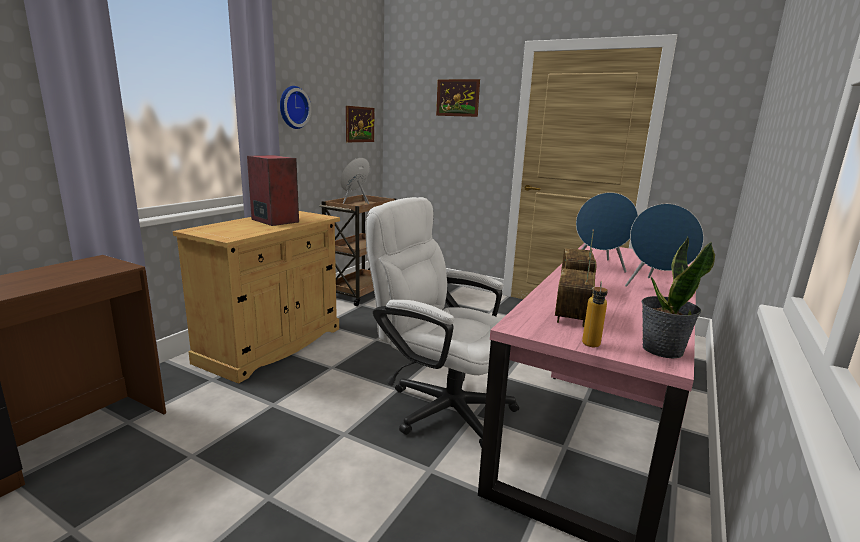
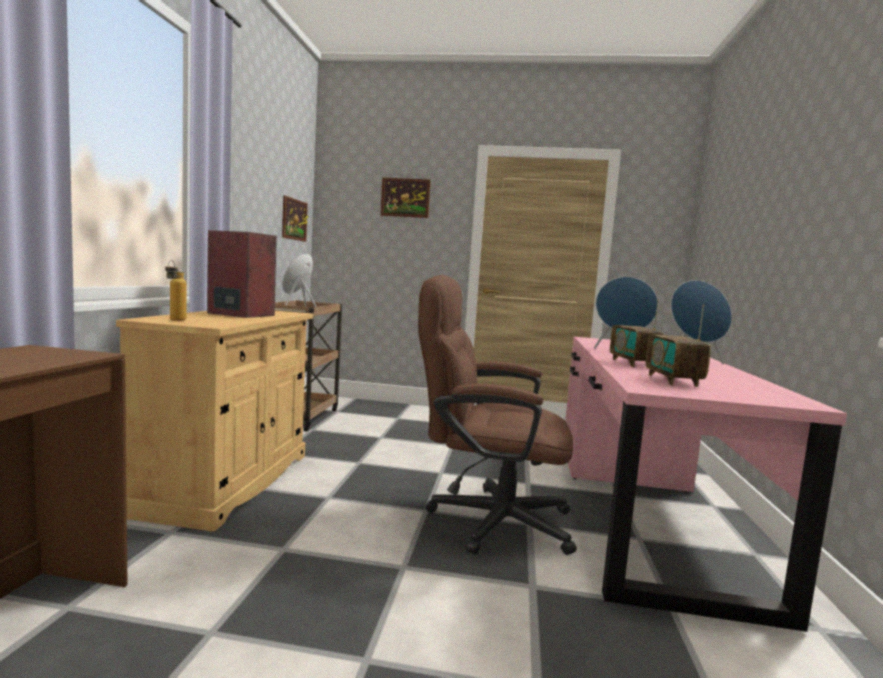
camera: 20 degrees left, 10 degrees down
wall clock [280,86,311,129] -> none
white office chair [366,197,519,448] -> brown office chair [418,275,577,555]
bottle [582,280,608,347] -> bottle moved to [165,260,187,321]
potted plant [641,237,715,359] -> none

